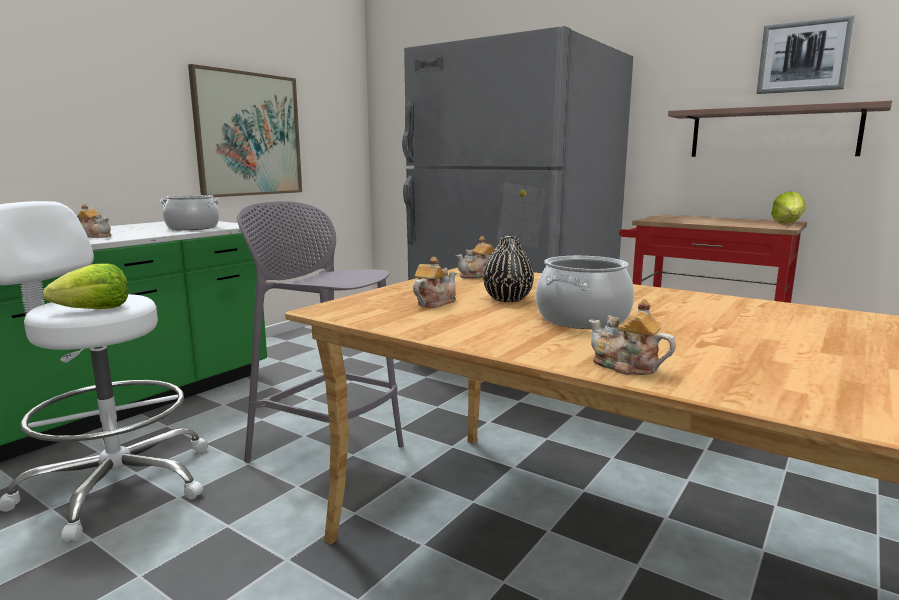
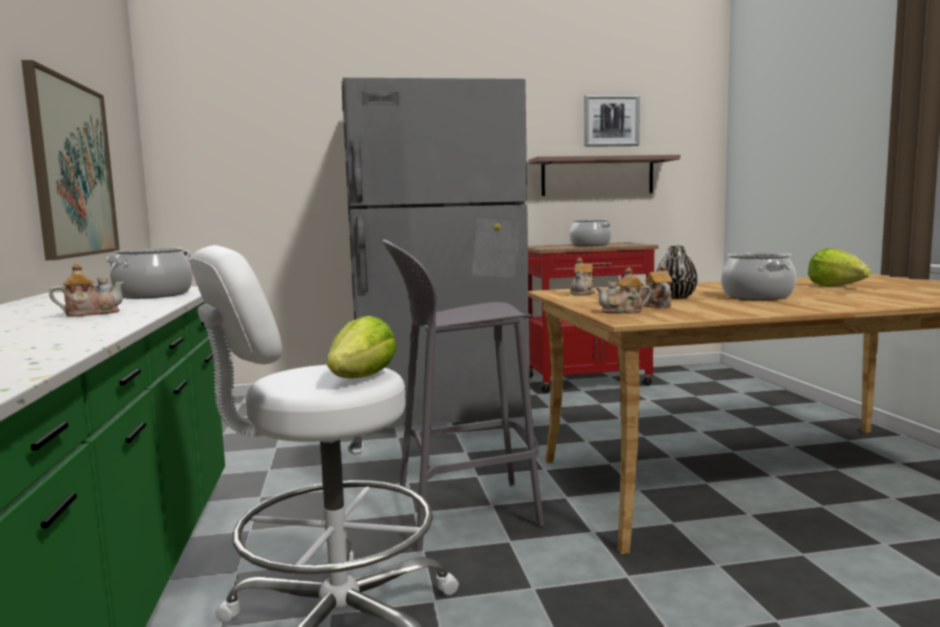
camera: 45 degrees left, 5 degrees down
teapot [589,299,676,375] -> teapot moved to [596,267,651,314]
lettuce [771,191,805,223] -> lettuce moved to [808,249,871,287]
none -> cooking pot [570,220,611,246]

